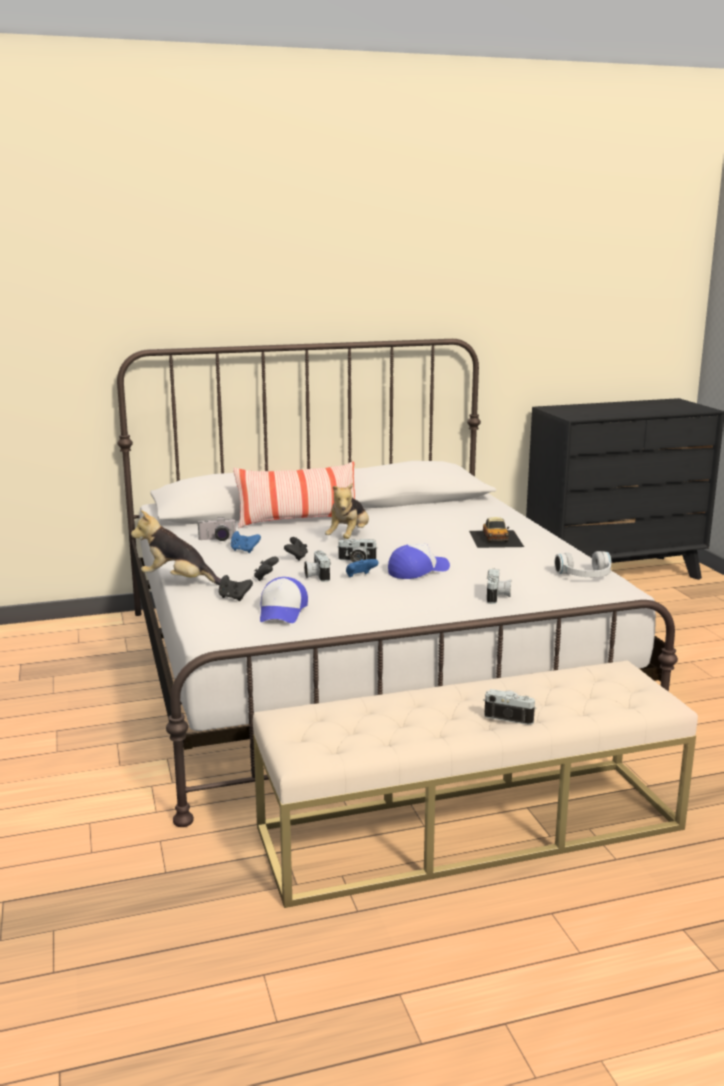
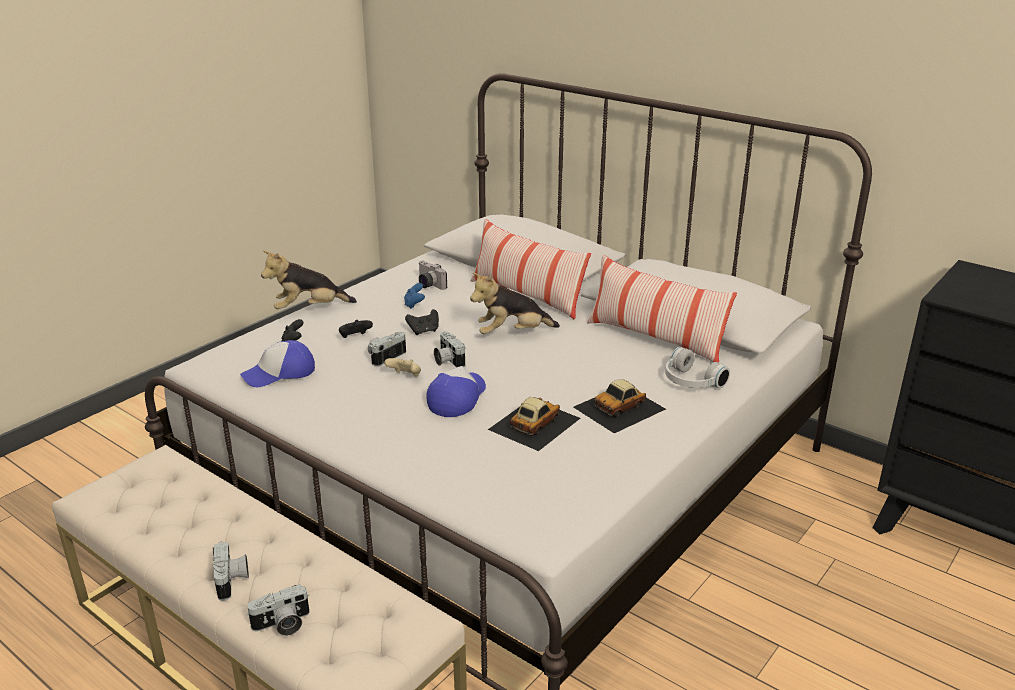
camera: 55 degrees right, 10 degrees up
plush toy [131,510,221,585] -> plush toy turned 90 degrees counterclockwise [261,250,357,309]
blue game controller [346,559,379,577] -> beige game controller [384,358,421,377]
cap [388,544,450,579] -> cap turned 90 degrees counterclockwise [426,366,486,417]
camera [487,569,511,604] -> camera moved to [246,584,310,636]
white headphones [555,551,611,577] -> white headphones moved to [665,347,730,388]
none -> toy car [488,397,580,451]
none -> pillow [587,255,737,362]

